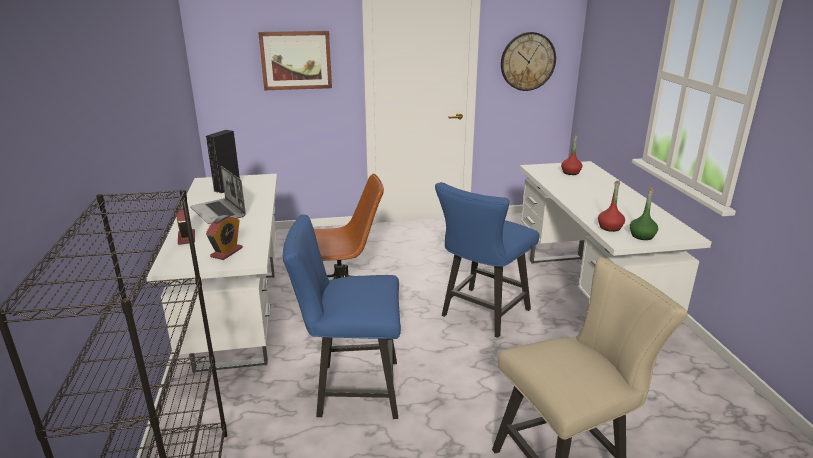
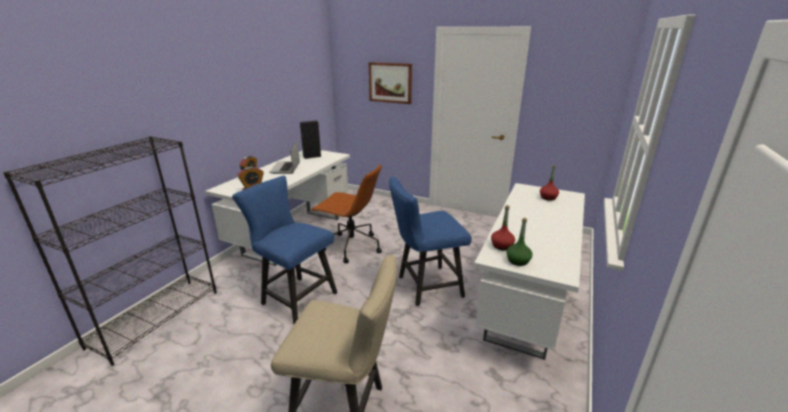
camera: 35 degrees right, 0 degrees up
wall clock [501,32,556,91] -> none

